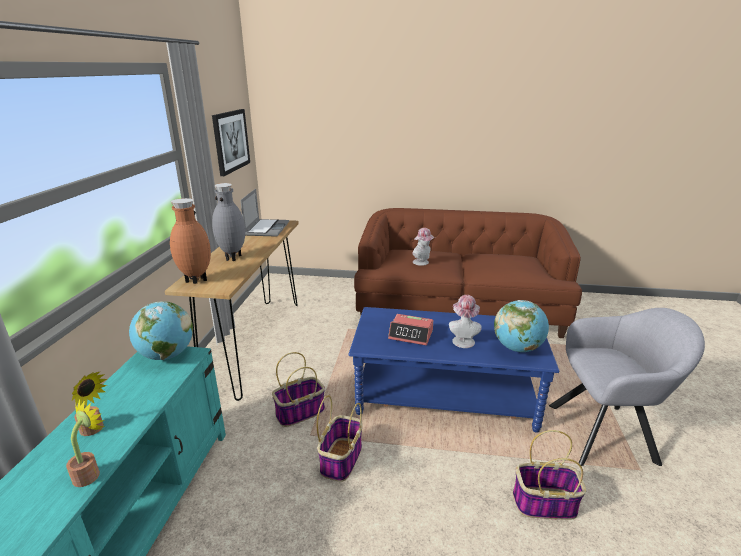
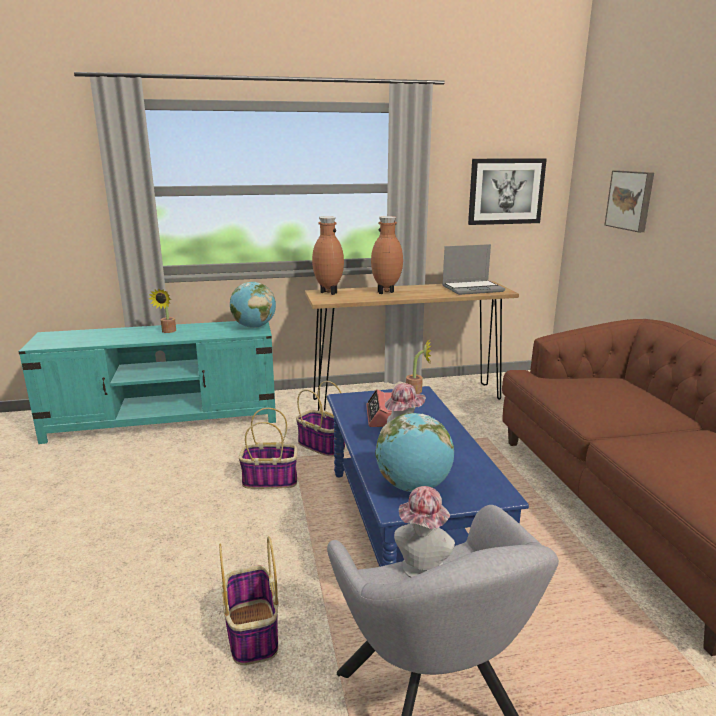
camera: 70 degrees right, 5 degrees down
potted plant [66,400,105,487] -> potted plant moved to [406,338,432,394]
grey vase [212,183,245,261] -> brown vase [371,216,403,294]
hat [412,228,435,266] -> hat moved to [394,486,455,578]
none -> picture [605,171,654,232]

